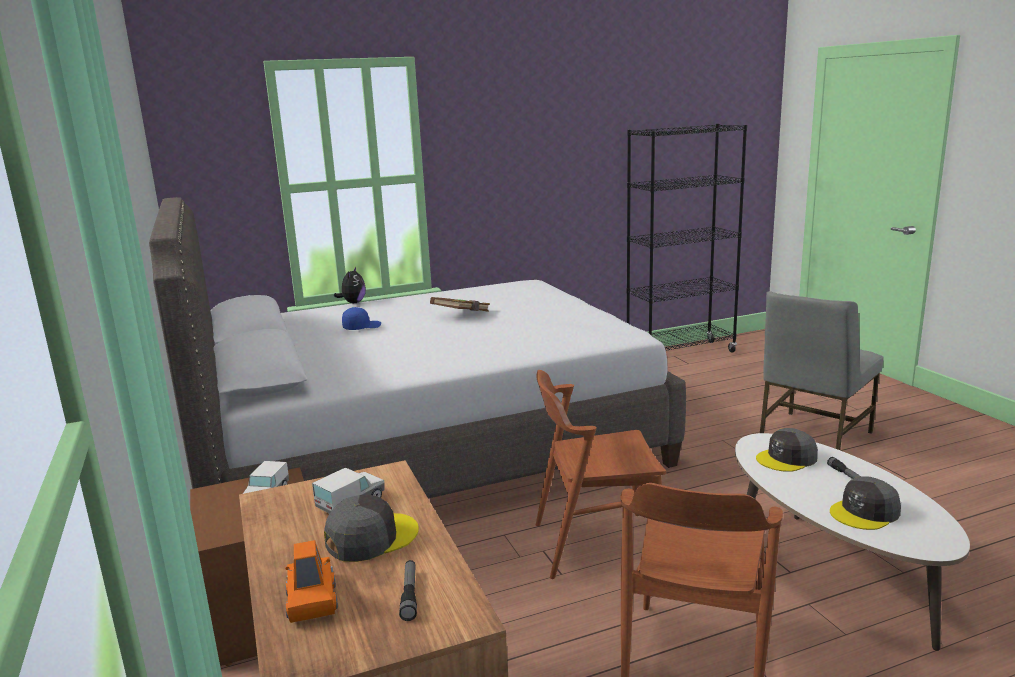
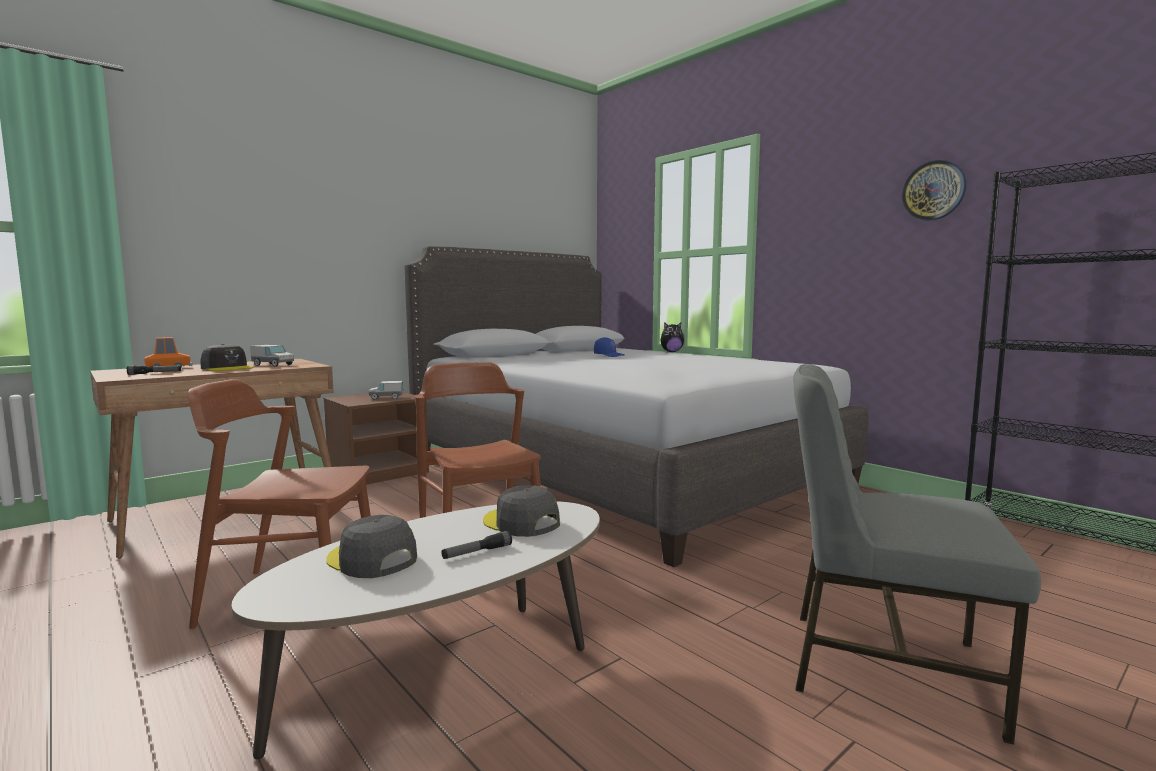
camera: 70 degrees right, 10 degrees down
brown book [430,297,490,312] -> none
none -> wall clock [902,160,966,221]

